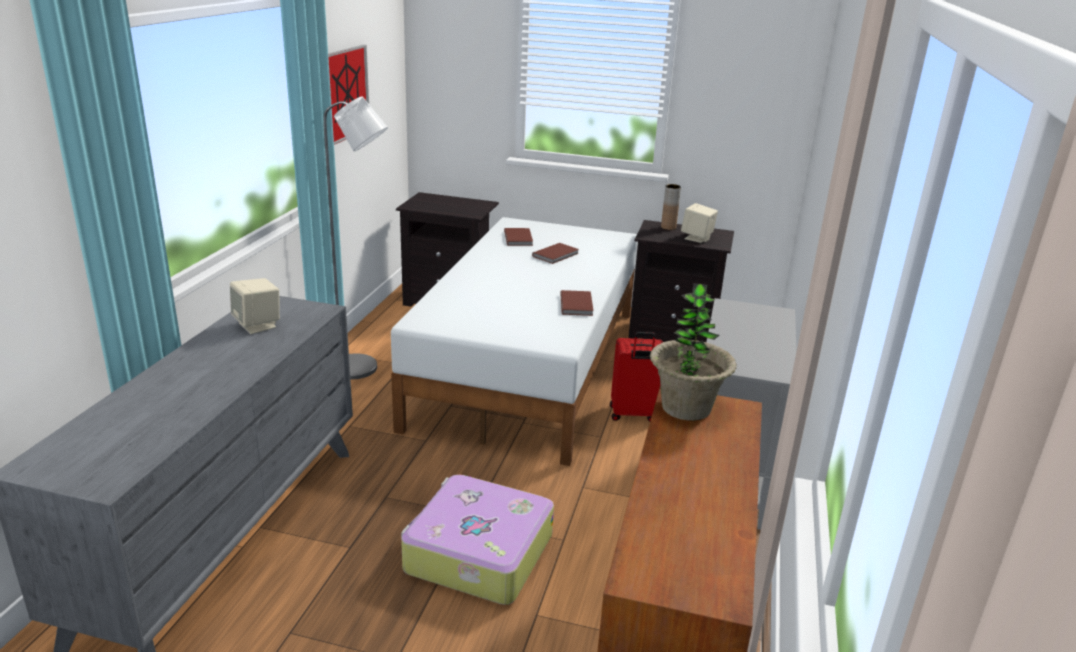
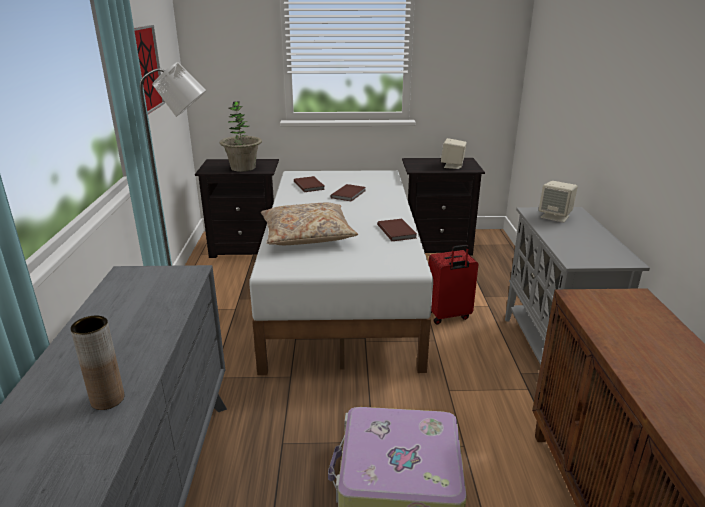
camera: 15 degrees left, 0 degrees up
beige speaker [230,278,280,334] -> beige speaker moved to [539,181,578,223]
potted plant [650,283,737,421] -> potted plant moved to [219,101,262,172]
brown vase [661,184,681,230] -> brown vase moved to [70,315,125,410]
none -> beige pillow [261,203,358,245]

